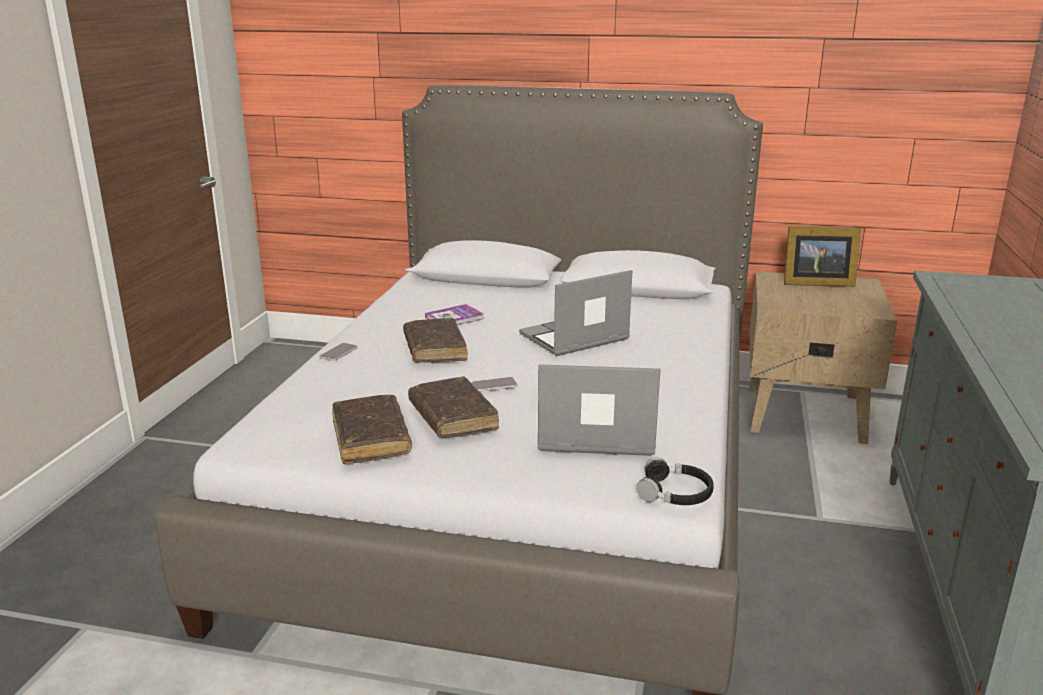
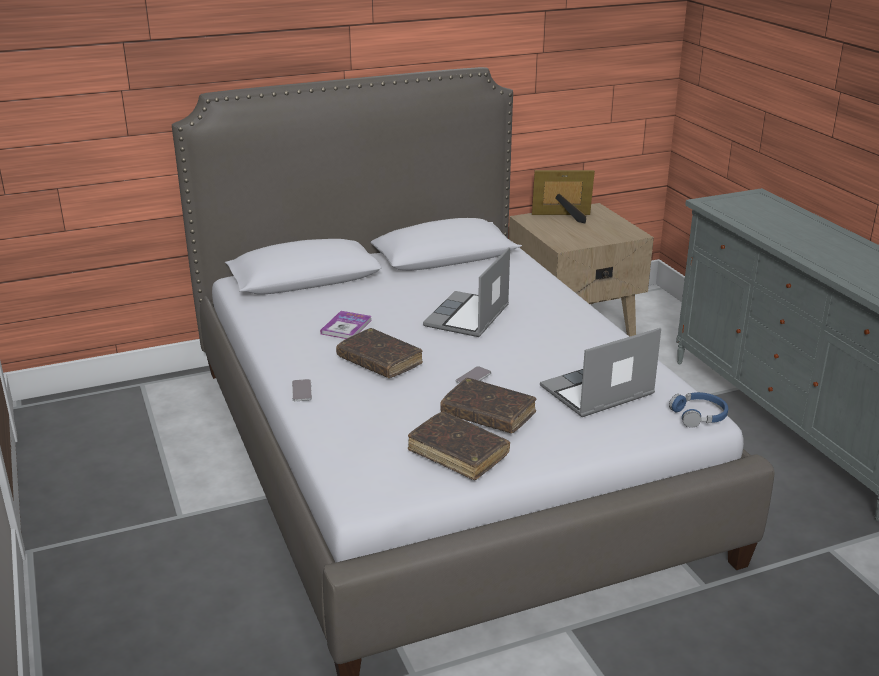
camera: 35 degrees left, 5 degrees up
black headphones [636,458,714,505] -> blue headphones [669,392,728,428]
picture frame [784,226,861,287] -> picture frame turned 150 degrees counterclockwise [532,170,595,223]

